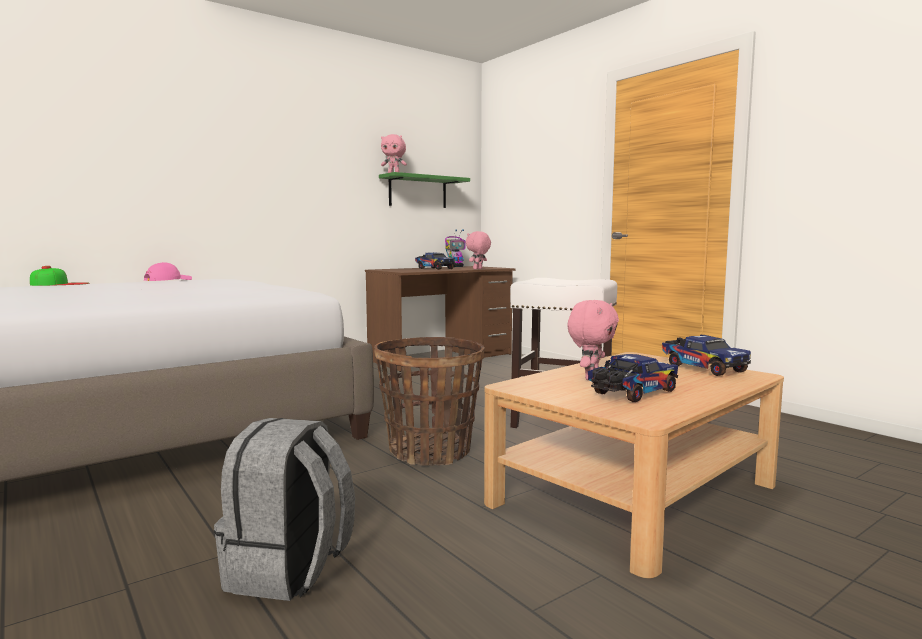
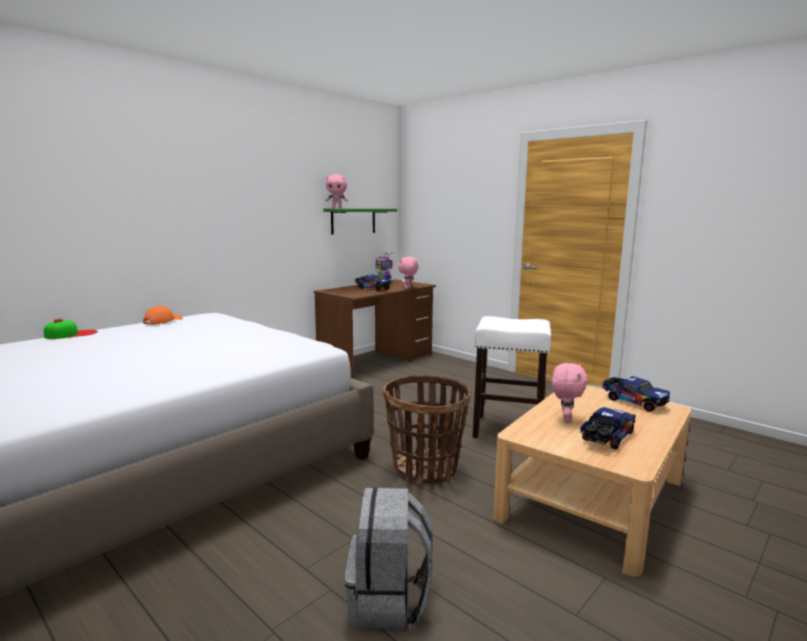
camera: 10 degrees left, 5 degrees up
pink cap [144,262,192,281] -> orange cap [143,306,183,325]

